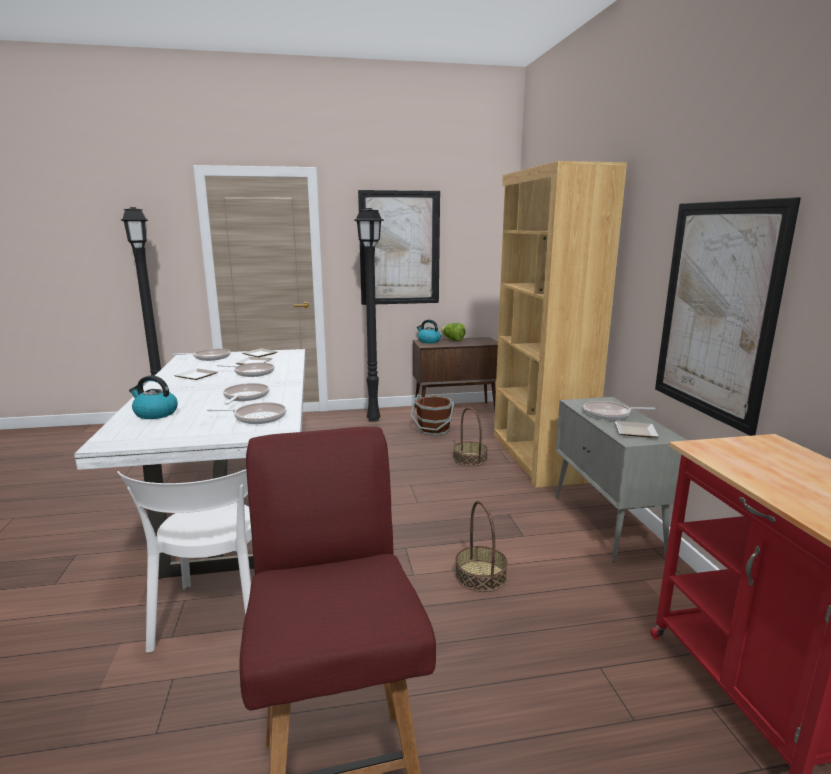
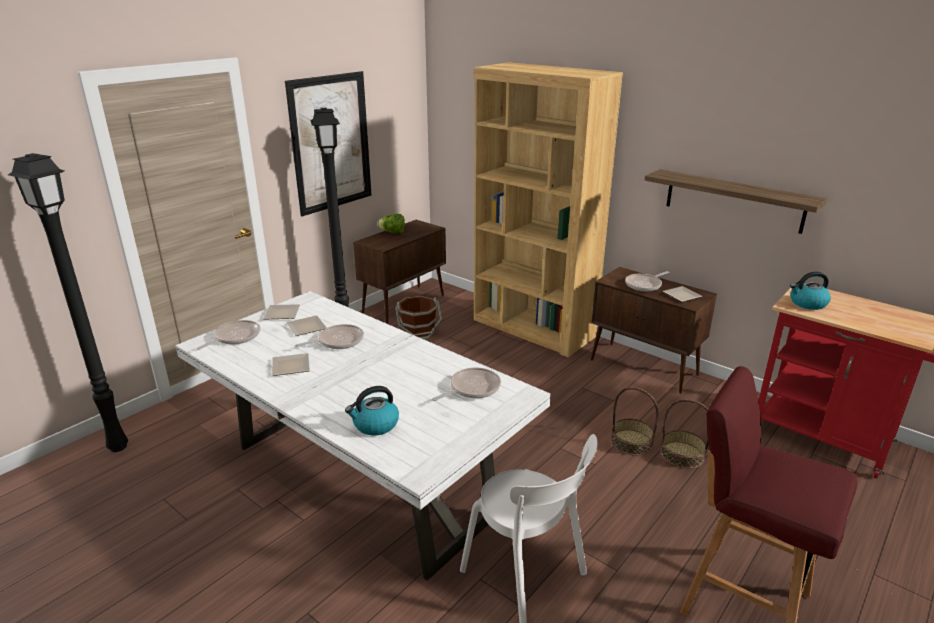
camera: 40 degrees left, 10 degrees up
frying pan [223,383,270,405] -> none
kettle [417,320,441,343] -> kettle moved to [790,271,831,310]
basket [453,408,488,466] -> basket moved to [660,399,709,469]
grey cabinet [556,397,687,562] -> brown cabinet [591,267,717,394]
picture [655,197,801,436] -> shelf [645,169,827,234]

